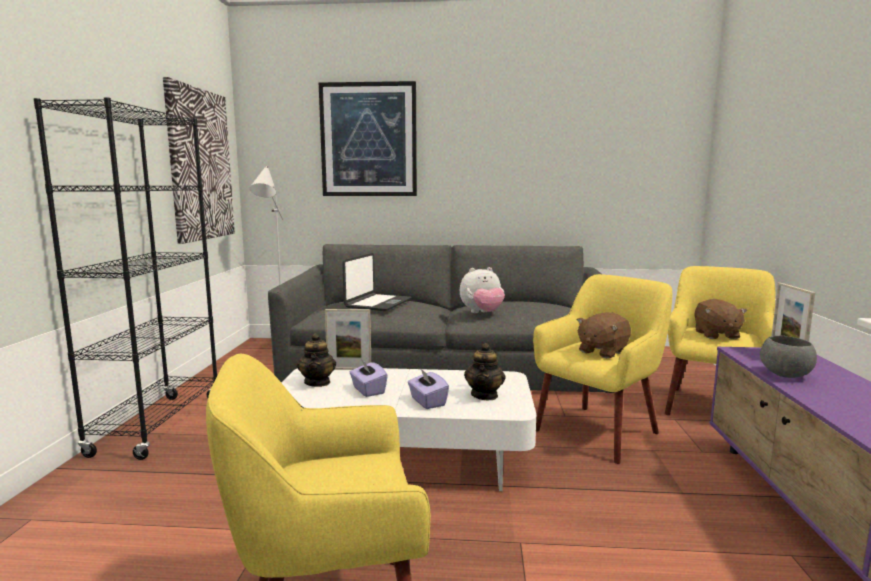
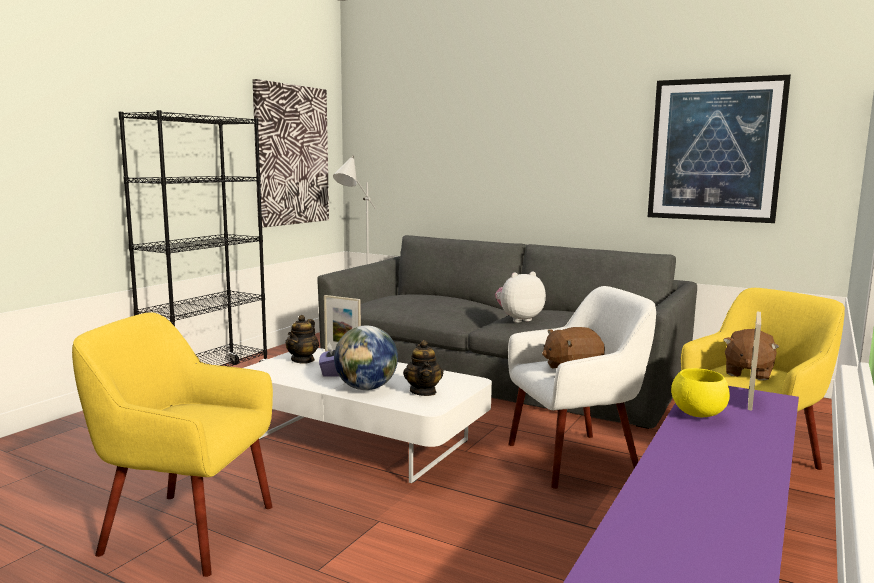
camera: 25 degrees right, 0 degrees up
picture [319,81,417,196] -> picture moved to [648,75,791,223]
laptop [342,253,412,311] -> none
purple tissue box [408,369,449,409] -> globe [334,325,398,390]
plush toy [460,267,505,313] -> plush toy turned 150 degrees clockwise [495,271,546,323]
teapot [464,343,506,400] -> teapot turned 45 degrees counterclockwise [403,340,443,396]
yellow armchair [533,274,672,464] -> white armchair [508,286,656,489]
grey bowl [760,336,817,378] -> yellow bowl [671,368,730,417]

